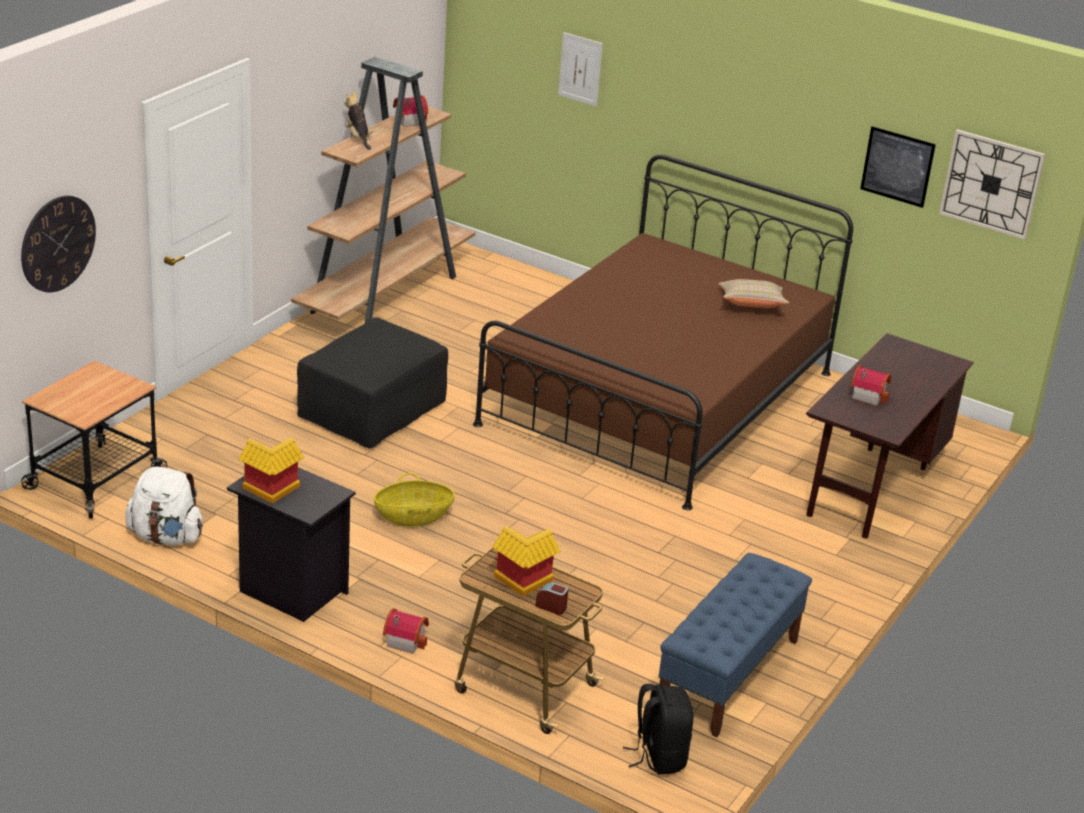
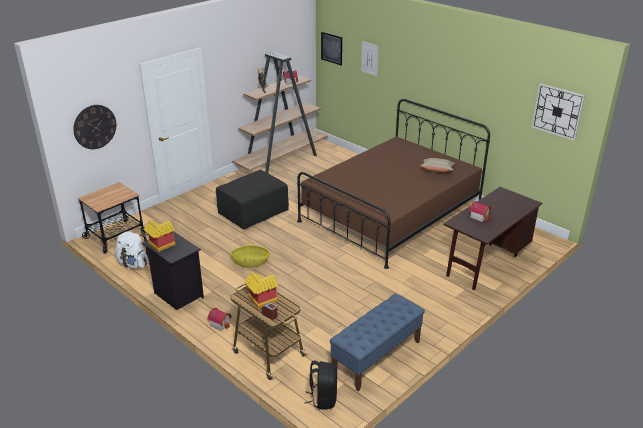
camera: 15 degrees right, 0 degrees up
picture [860,126,936,208] -> picture moved to [321,32,342,66]

